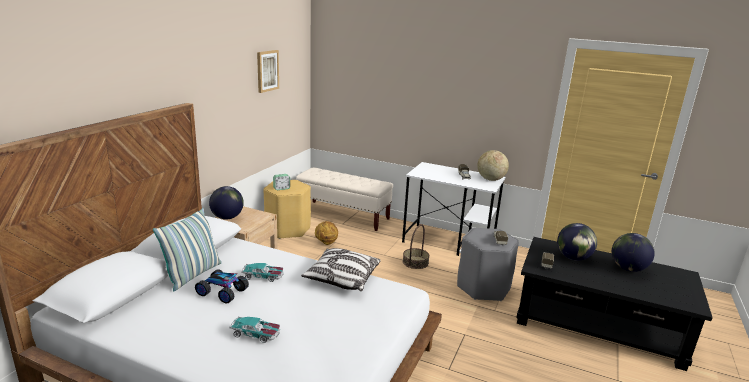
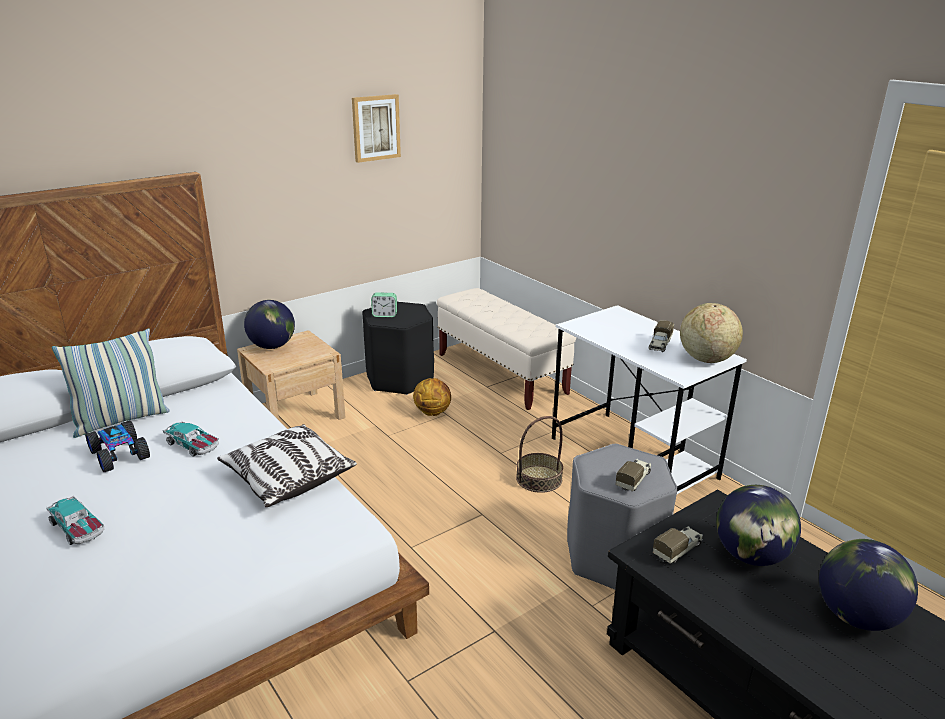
camera: 30 degrees right, 5 degrees up
yellow stool [263,180,311,239] -> black stool [363,302,434,395]

